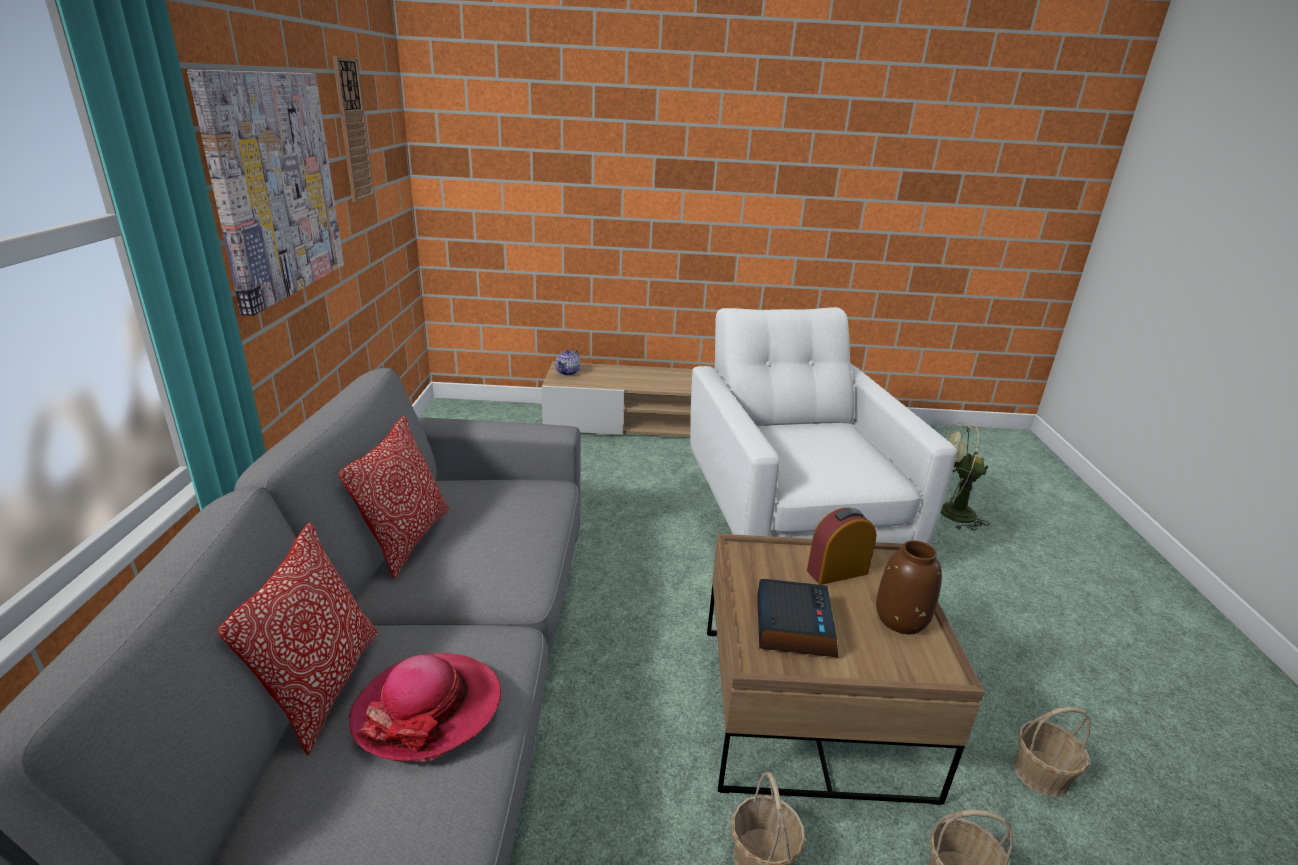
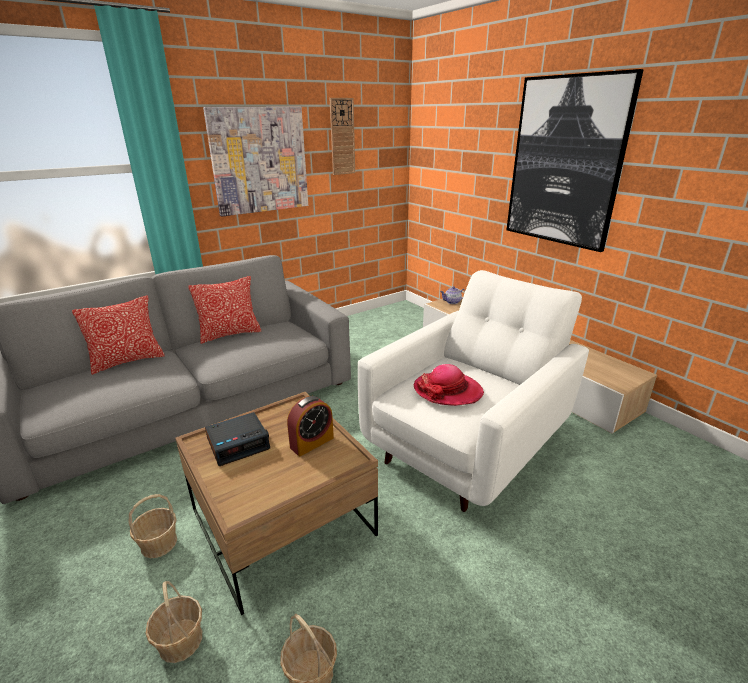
camera: 55 degrees right, 0 degrees up
hat [349,653,501,762] -> hat moved to [414,364,484,406]
alarm clock [807,508,877,585] -> alarm clock turned 105 degrees clockwise [287,396,334,456]
brown vase [876,540,942,634] -> none
green fan [941,422,990,531] -> none
none -> picture [507,69,644,252]

